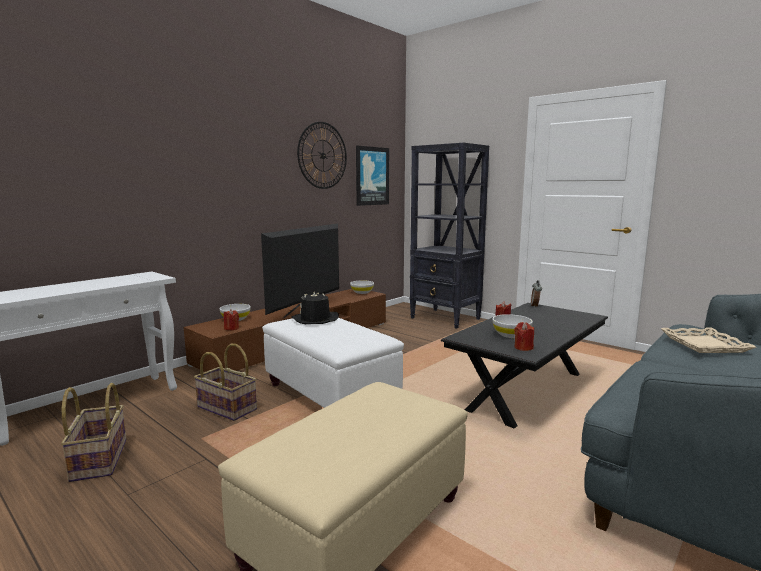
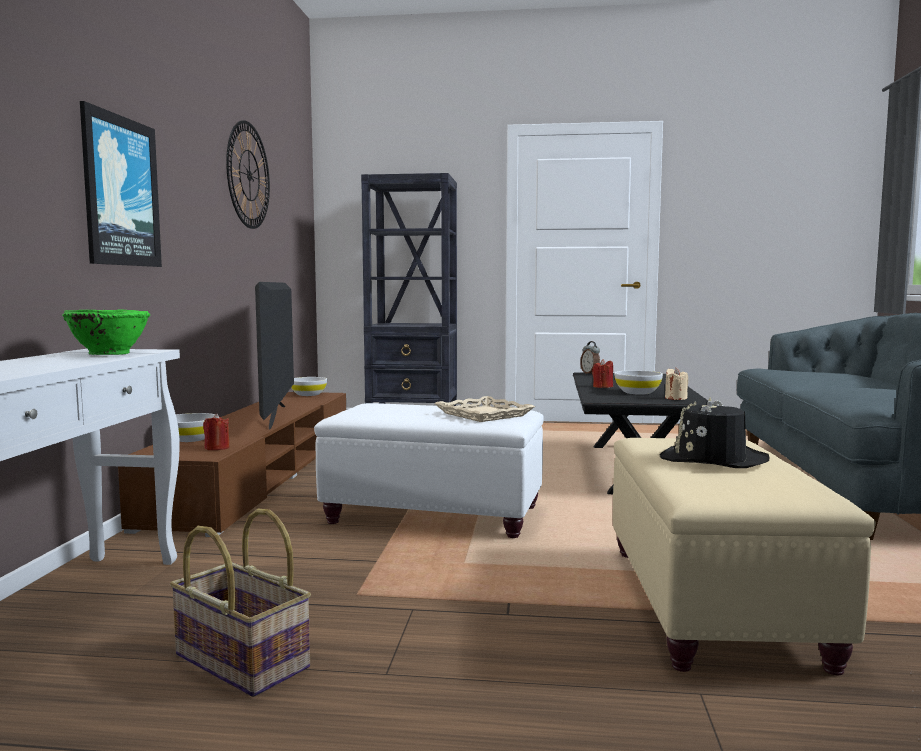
camera: 35 degrees left, 5 degrees down
basket [194,344,257,421] -> none
black hat [291,292,339,324] -> black hat moved to [659,397,769,468]
picture [356,145,389,206] -> picture moved to [80,101,162,267]
red candle [514,322,534,351] -> beige candle [665,367,688,400]
beige tray [661,328,756,353] -> beige tray moved to [434,396,535,422]
none -> green bowl [62,310,150,355]

